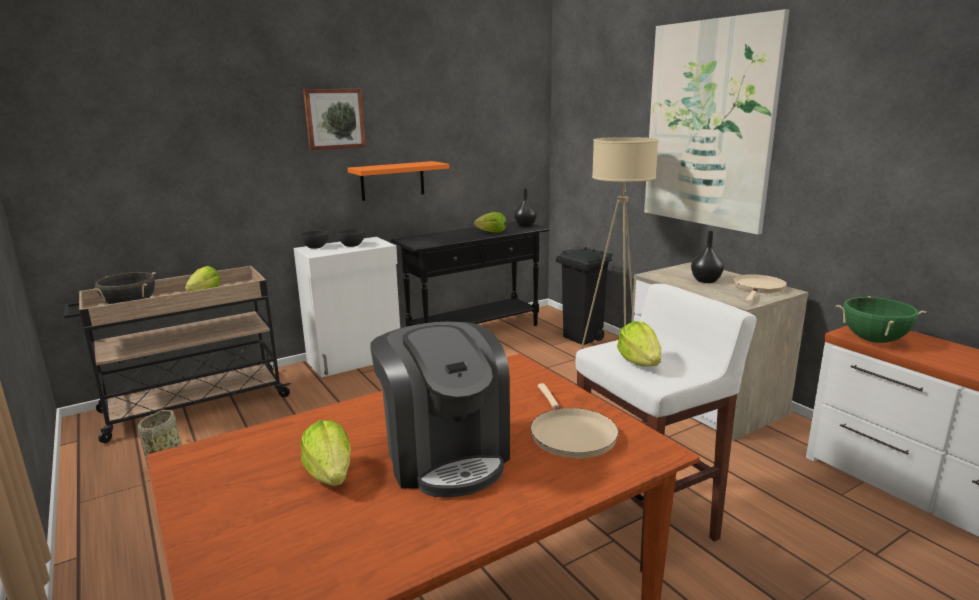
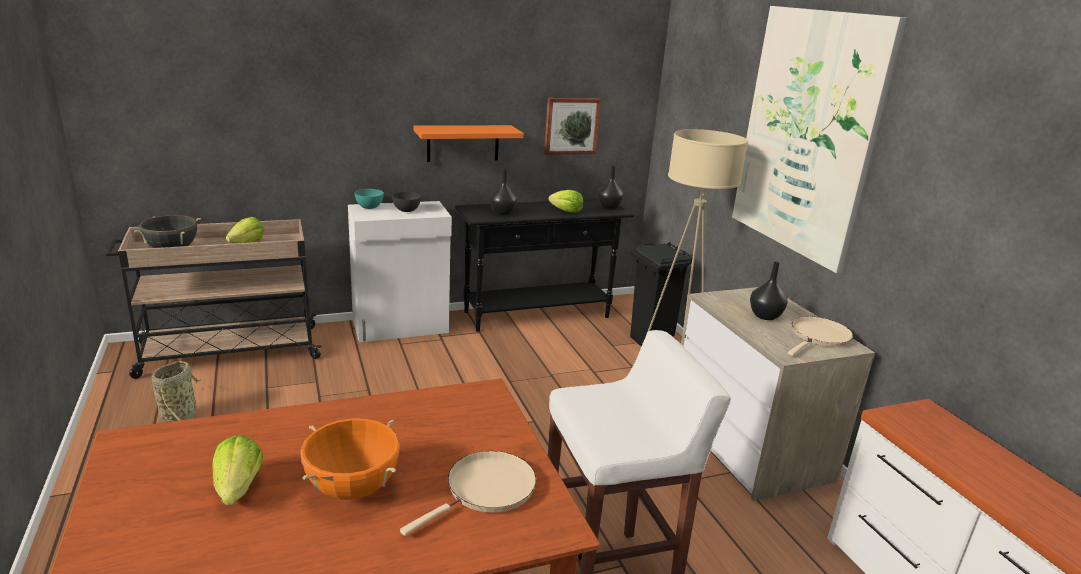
camera: 10 degrees right, 5 degrees up
grey bowl [300,231,328,249] -> turquoise bowl [354,189,384,209]
picture [303,89,366,150] -> picture moved to [544,98,601,155]
coffee machine [370,322,510,497] -> orange cooking pot [301,418,400,500]
beige frying pan [530,383,619,458] -> beige frying pan turned 135 degrees counterclockwise [400,451,536,536]
lettuce [617,321,661,367] -> none
green cooking pot [836,296,926,343] -> none
none -> black vase [490,169,517,215]

